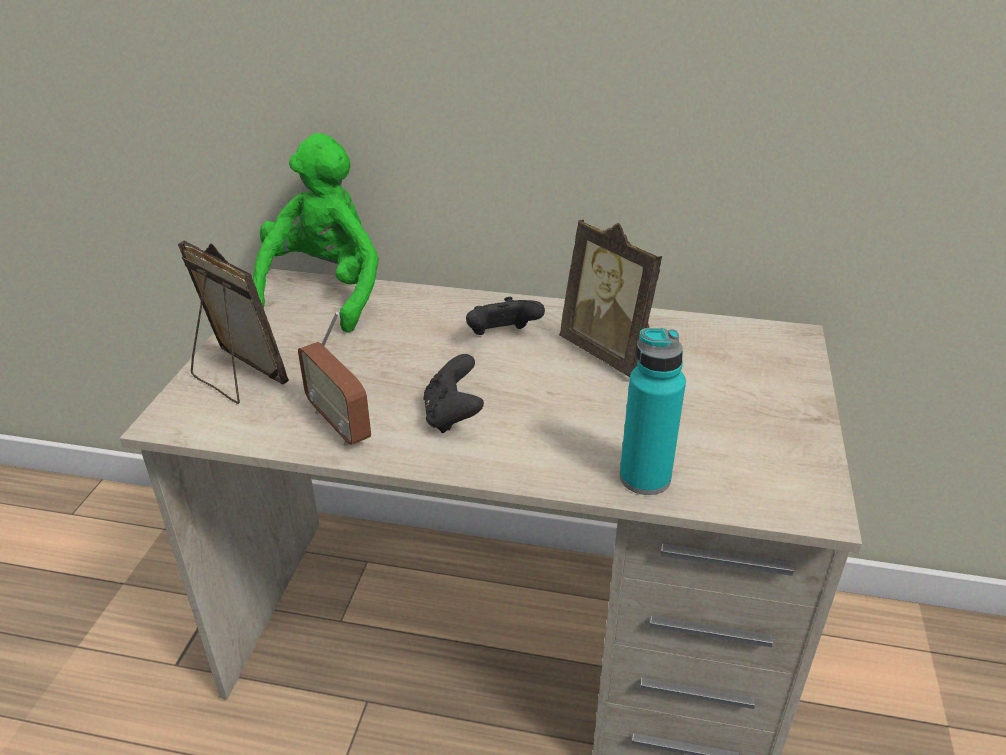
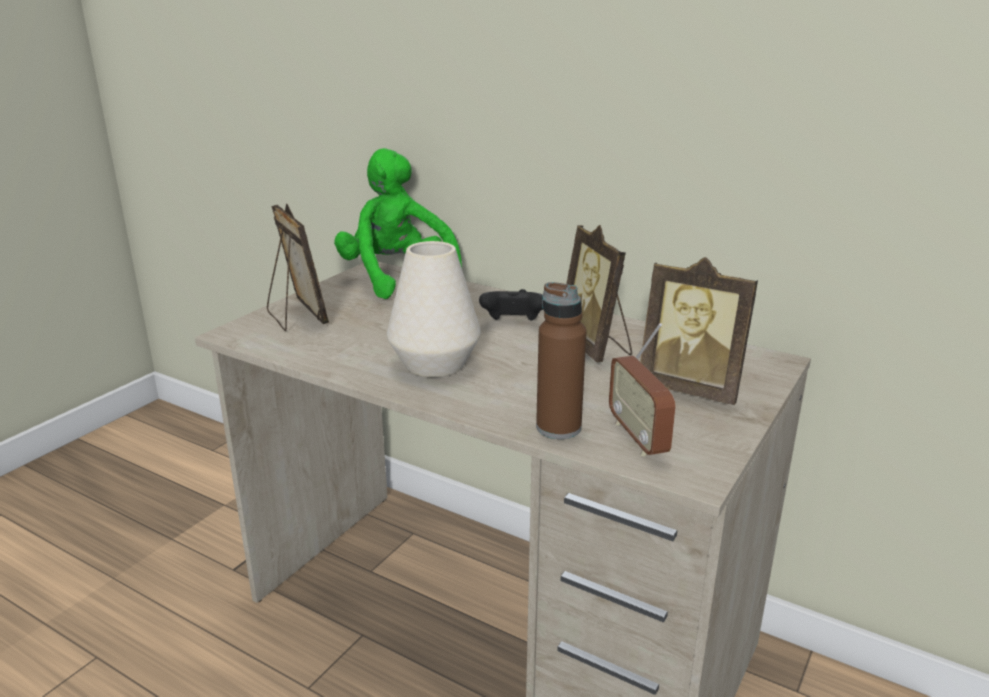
camera: 20 degrees right, 10 degrees down
green plush toy [253,133,379,333] -> green plush toy turned 60 degrees counterclockwise [334,148,462,299]
radio [298,312,371,446] -> radio moved to [609,323,676,456]
black game controller [423,354,484,433] -> white vase [387,241,481,377]
turquoise bottle [620,328,686,495] -> brown bottle [536,282,586,439]
none -> picture frame [640,257,758,405]

